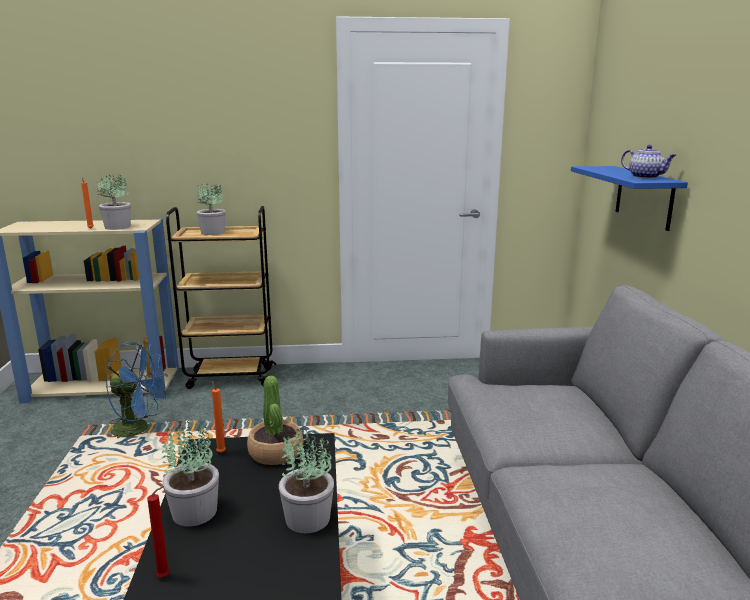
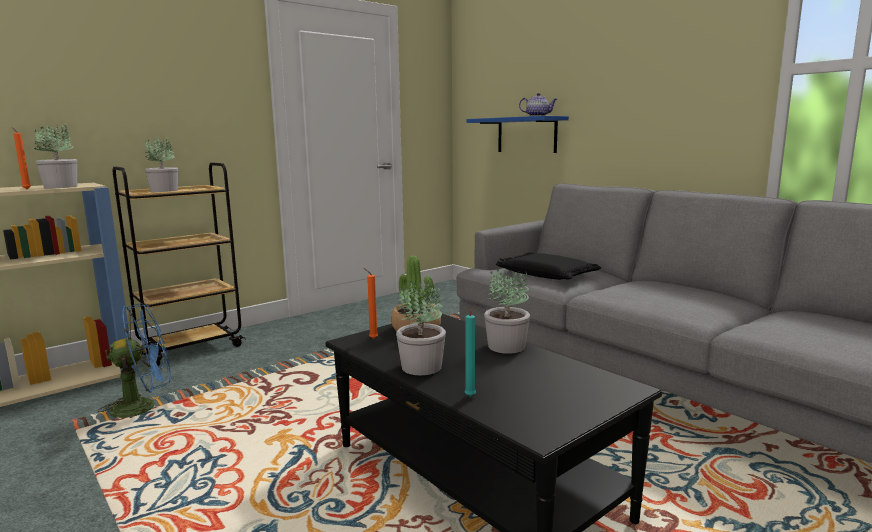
camera: 35 degrees left, 5 degrees down
red candle [147,486,170,577] -> turquoise candle [465,305,476,397]
none -> black pillow [496,252,601,280]

